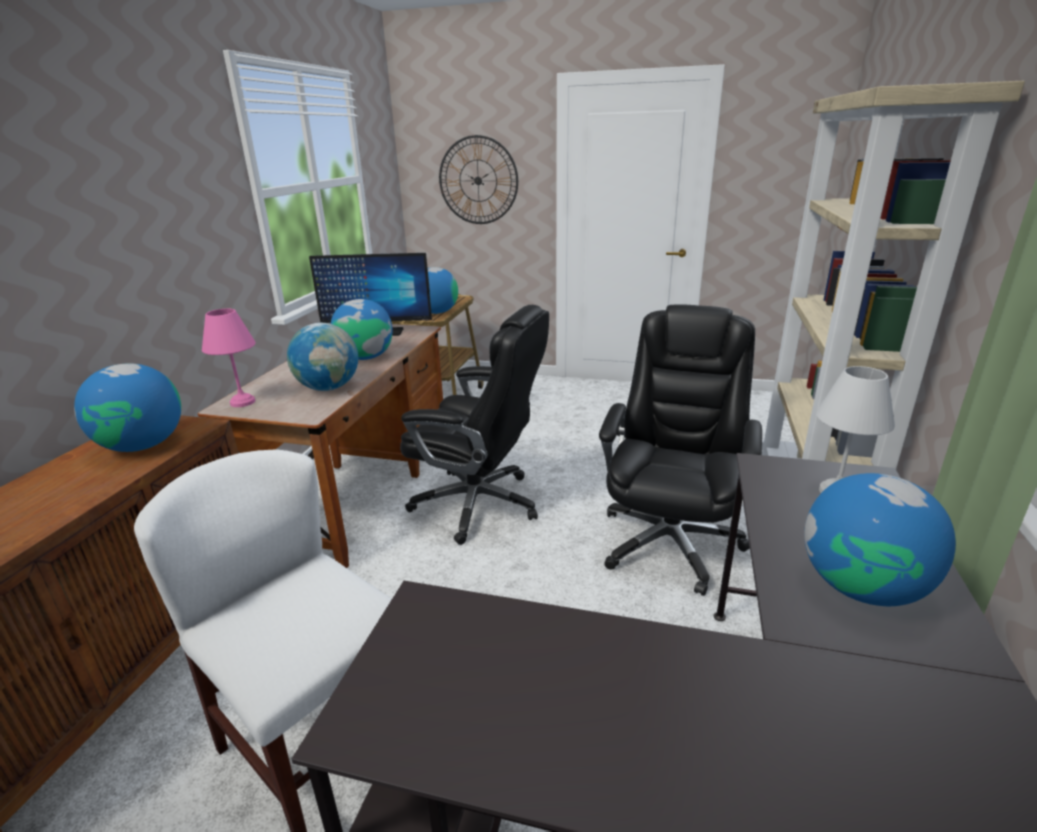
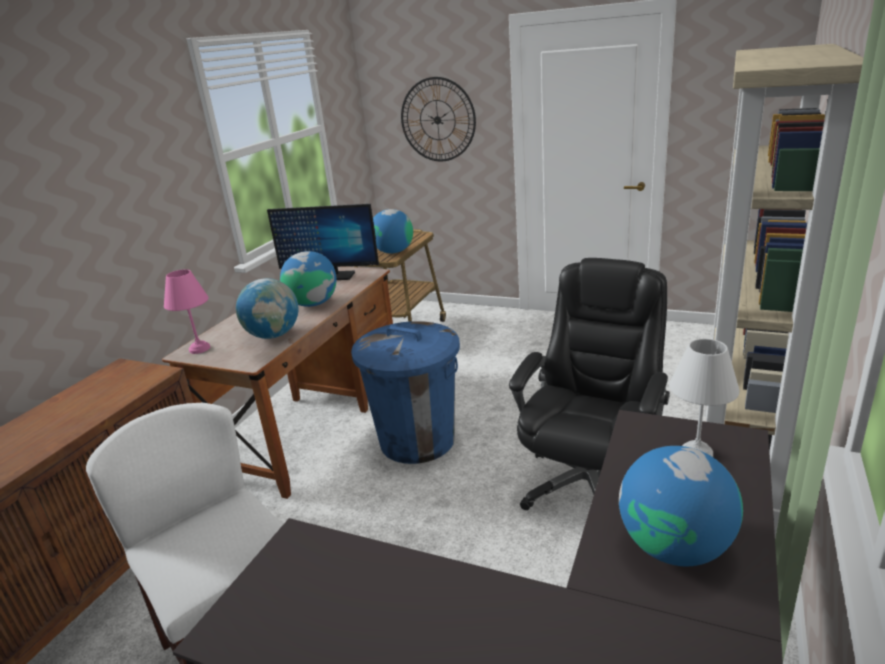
camera: 10 degrees right, 0 degrees up
globe [74,363,181,452] -> none
black office chair [400,305,549,545] -> blue trash can [351,321,460,464]

